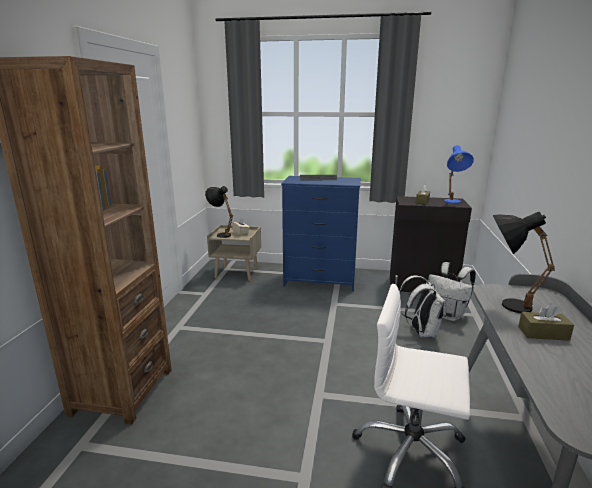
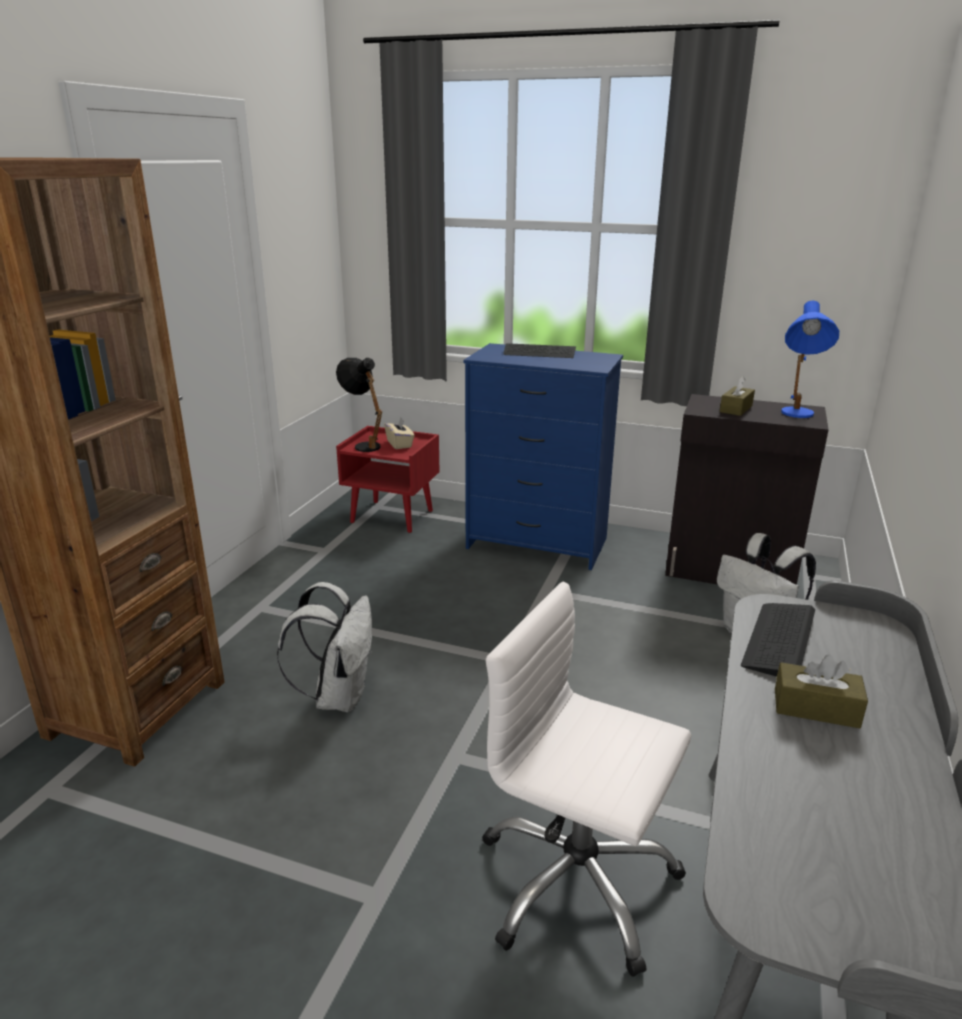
camera: 10 degrees right, 5 degrees up
beige nightstand [207,225,261,281] -> red nightstand [336,426,439,533]
white backpack [399,275,446,338] -> white backpack moved to [277,582,372,712]
black table lamp [493,212,555,313] -> keyboard [741,603,815,677]

